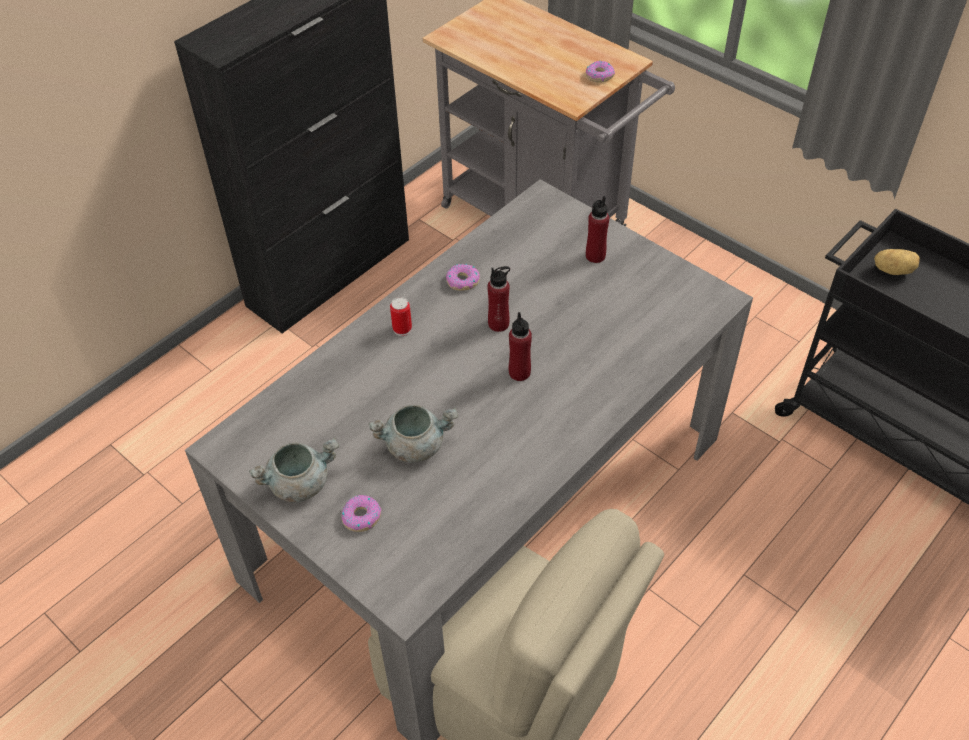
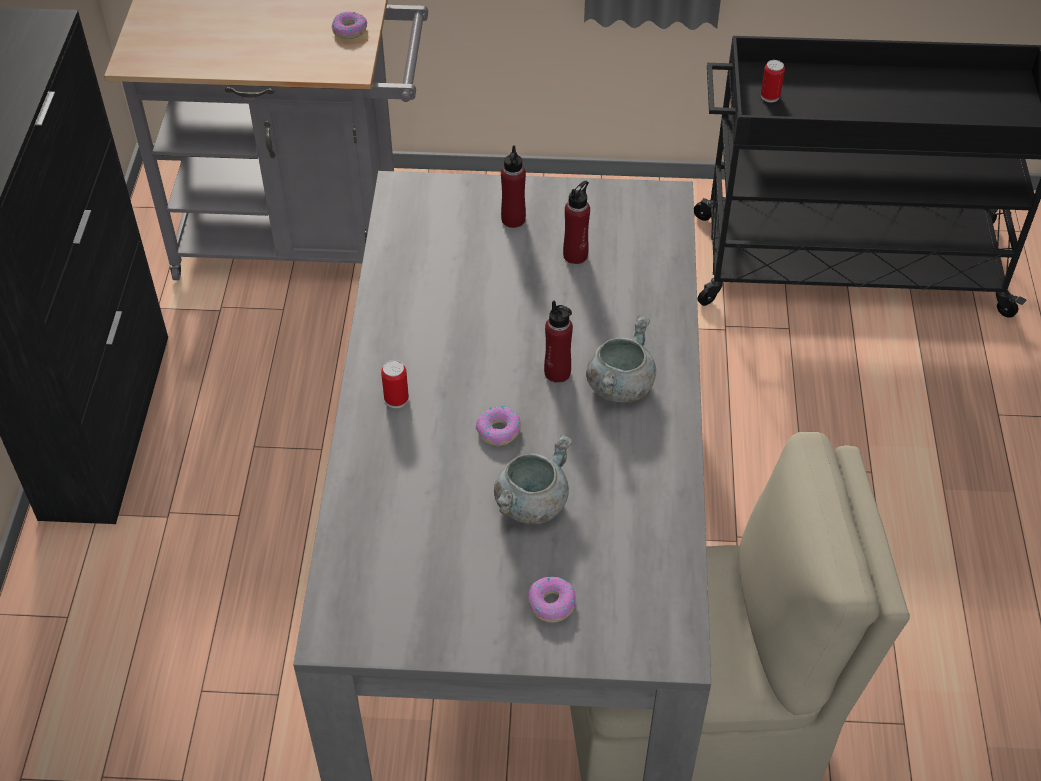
camera: 40 degrees left, 0 degrees up
grey cooking pot [249,438,339,503] -> grey cooking pot moved to [586,315,656,403]
donut [446,264,480,291] -> donut moved to [476,406,521,446]
red bottle [487,266,510,332] -> red bottle moved to [563,181,590,264]
potato [874,249,920,275] -> can [761,60,785,102]

